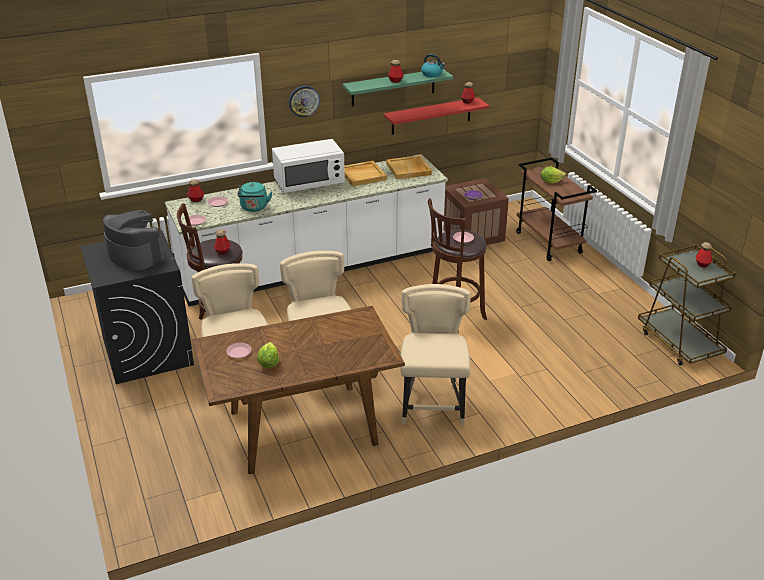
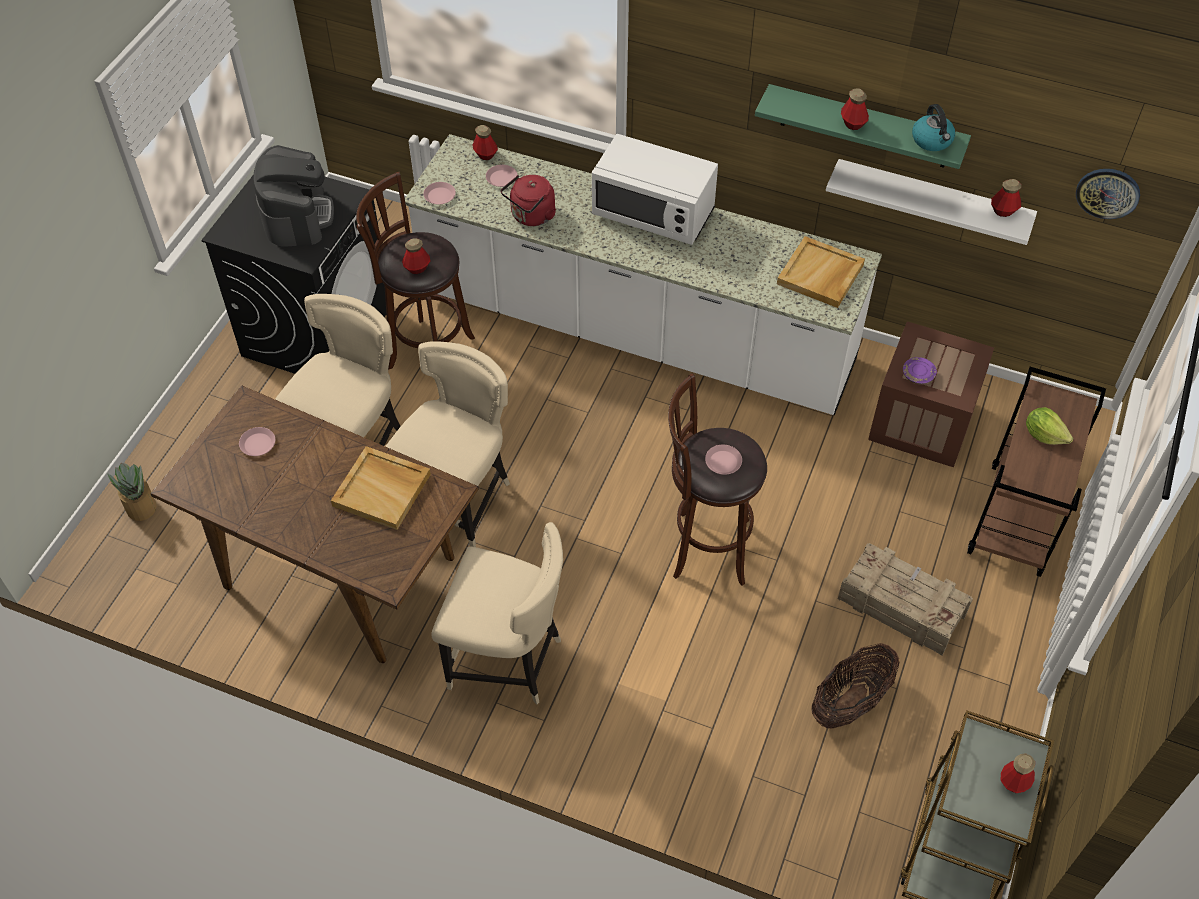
camera: 45 degrees right, 20 degrees up
turquoise kettle [238,182,272,212] -> red kettle [501,175,556,226]
lettuce [257,342,279,368] -> none
wall clock [289,86,320,117] -> wall clock moved to [1076,169,1140,219]
beige tray [344,161,387,187] -> beige tray moved to [331,446,431,530]
red shelf [384,98,489,135] -> white shelf [826,159,1037,245]
beige chair [400,284,471,426] -> beige chair turned 60 degrees clockwise [431,522,563,704]
none -> potted plant [107,463,156,521]
none -> basket [811,643,899,729]
none -> crate [838,543,973,655]

